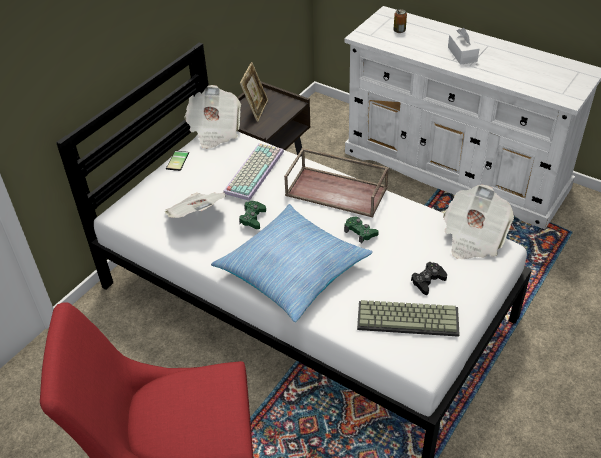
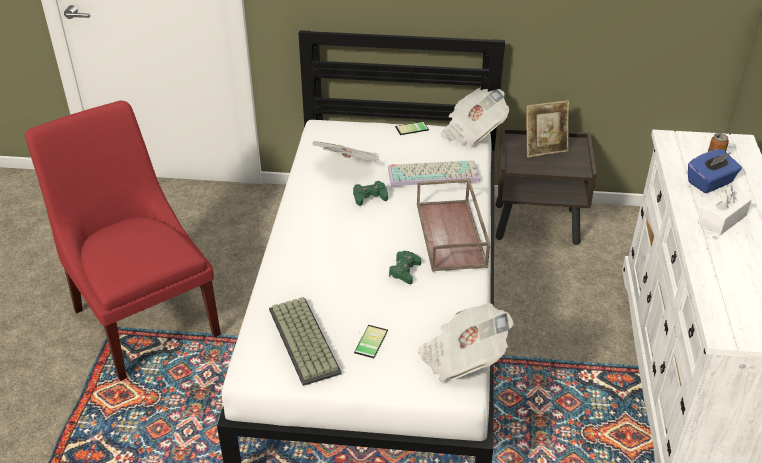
camera: 60 degrees right, 5 degrees down
pillow [211,204,373,322] -> none
black game controller [411,262,447,295] -> phone [354,325,388,358]
none -> blue tissue box [688,149,742,193]

